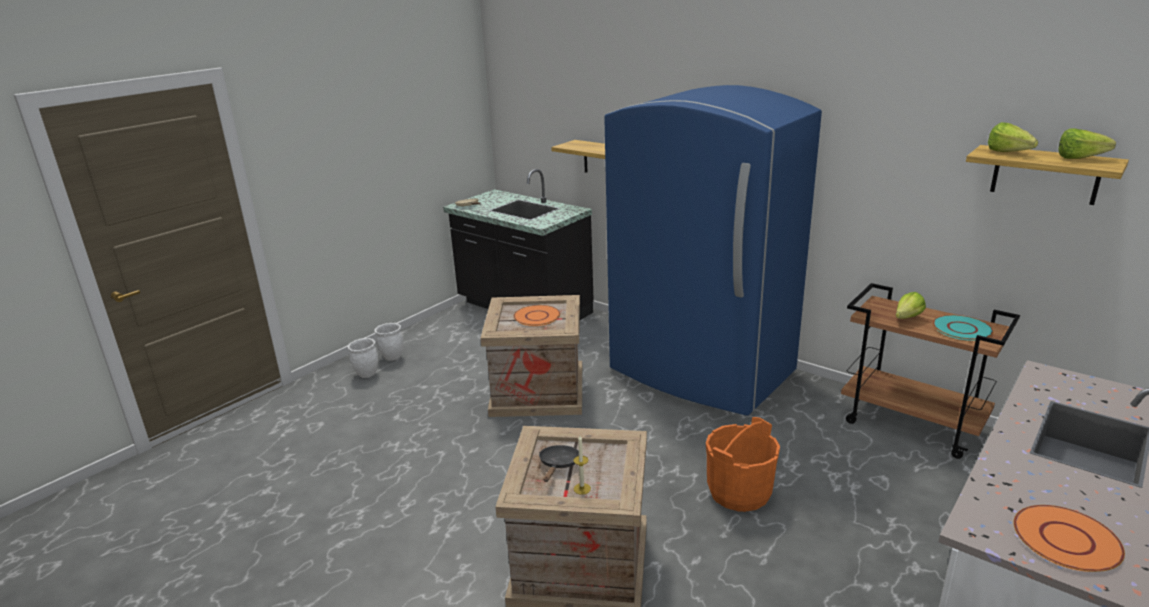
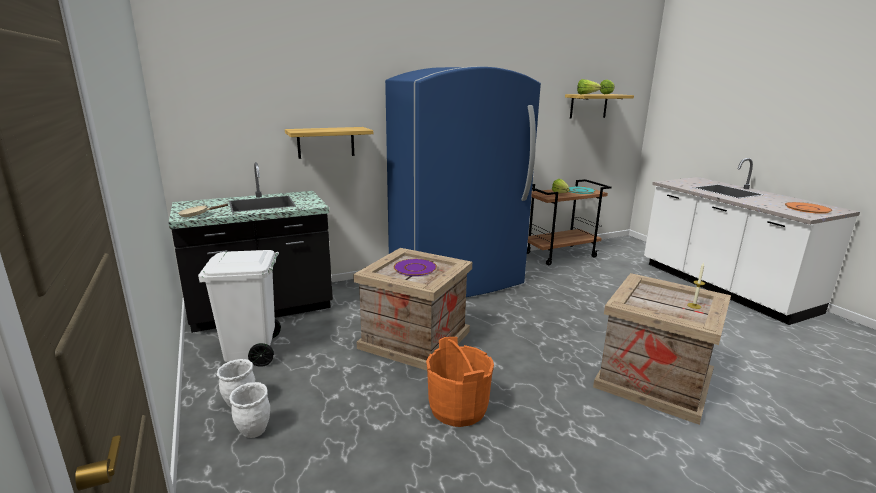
camera: 65 degrees left, 5 degrees down
orange plate [514,305,560,326] -> purple plate [394,259,437,276]
black frying pan [539,445,579,482] -> none
orange bucket [706,417,780,512] -> orange bucket moved to [426,337,494,427]
none -> white trash can [198,250,281,367]

